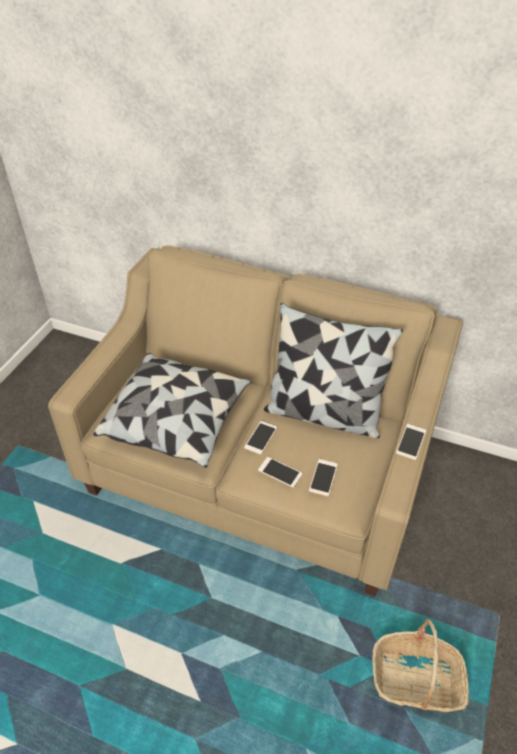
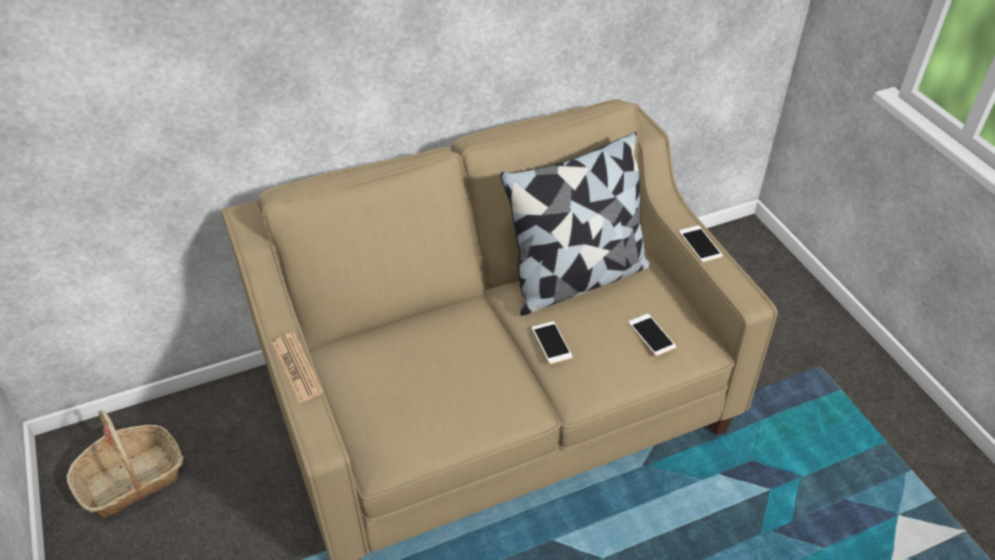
camera: 45 degrees left, 0 degrees up
pillow [93,353,251,468] -> none
phone [258,457,303,488] -> none
basket [372,619,469,712] -> basket moved to [66,410,184,518]
none -> newspaper [271,332,323,404]

